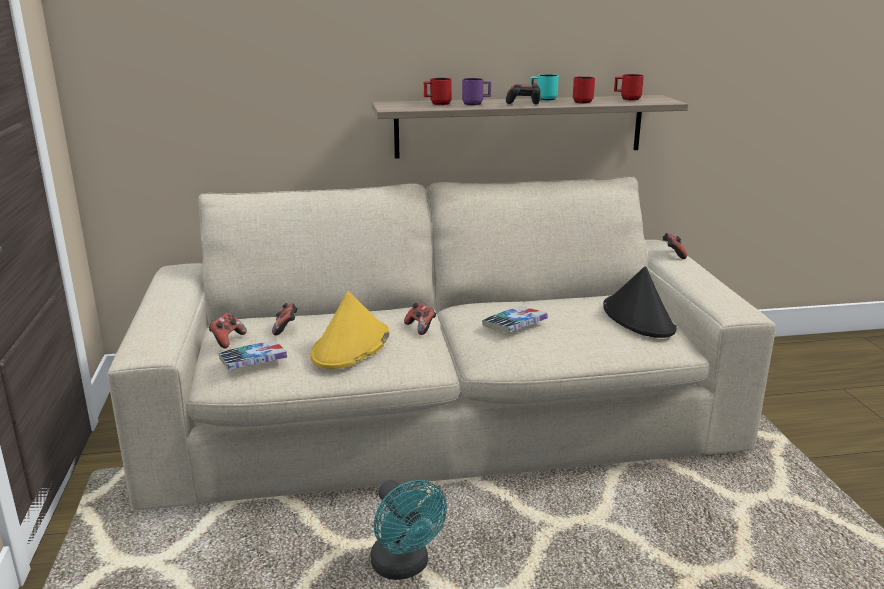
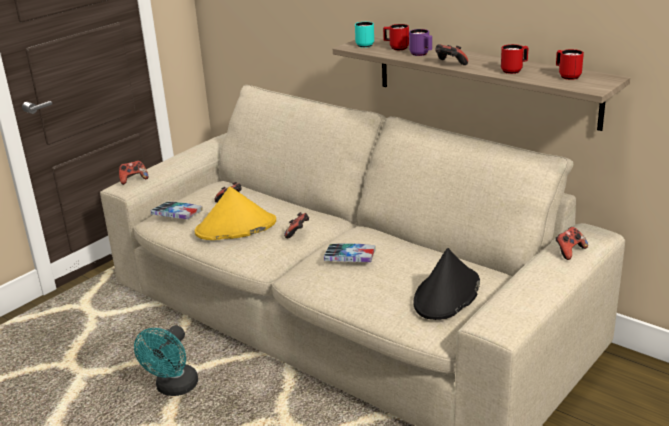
camera: 50 degrees right, 5 degrees up
game controller [208,313,247,348] -> game controller moved to [119,161,149,185]
turquoise mug [530,74,559,101] -> turquoise mug moved to [355,22,374,48]

